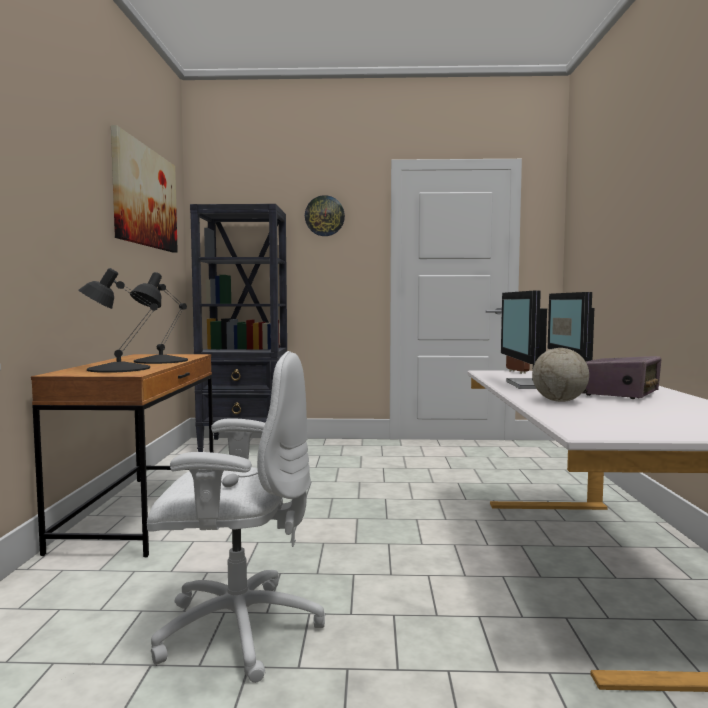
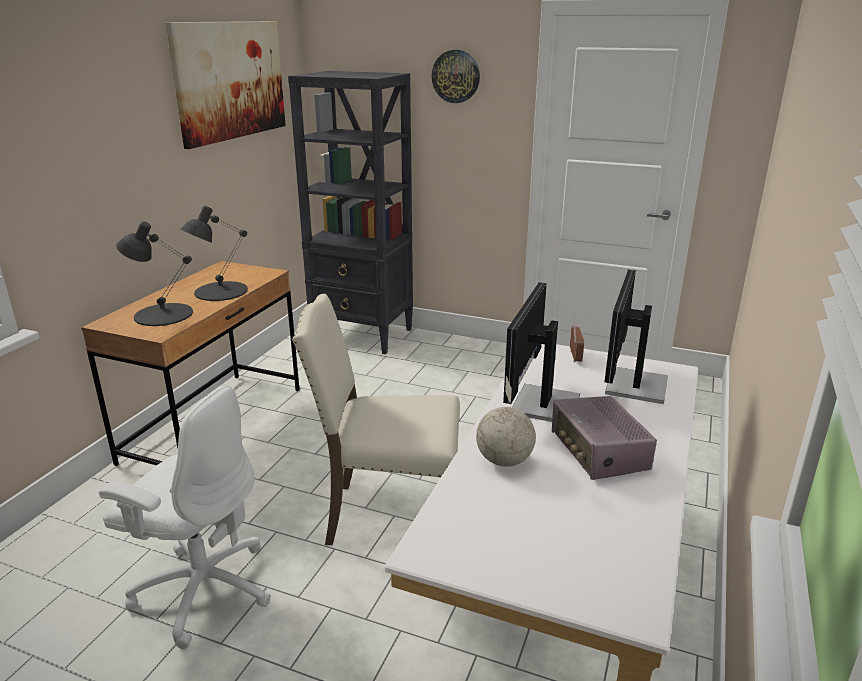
camera: 20 degrees right, 20 degrees up
radio [583,356,661,399] -> radio turned 105 degrees clockwise [552,396,657,480]
none -> beige chair [292,294,460,545]

